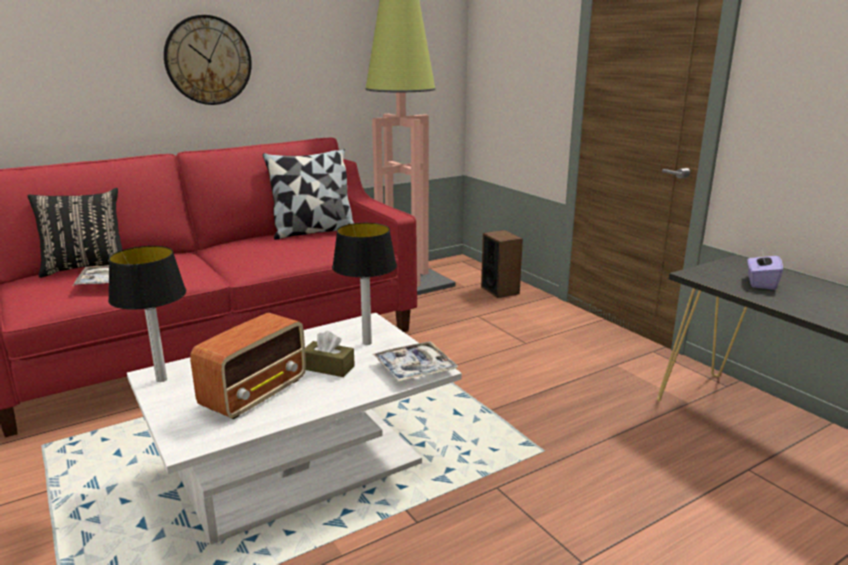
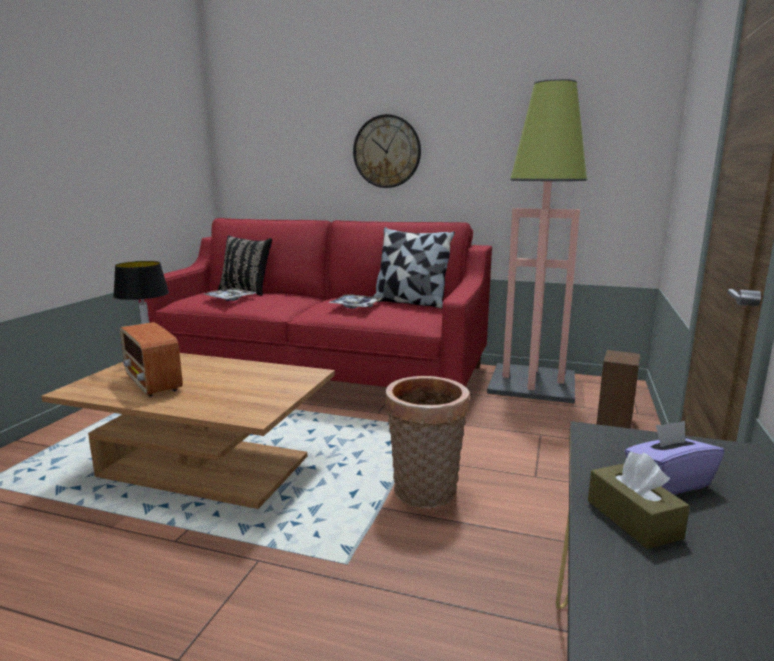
camera: 50 degrees right, 5 degrees down
white coffee table [127,313,462,545] -> brown coffee table [42,353,335,509]
radio [190,313,306,420] -> radio turned 60 degrees clockwise [120,322,183,397]
brown tissue box [305,331,355,377] -> brown tissue box moved to [588,452,690,549]
table lamp [332,223,397,345] -> none
tray [373,341,458,382] -> tray moved to [328,295,382,309]
none -> basket [385,376,469,508]

